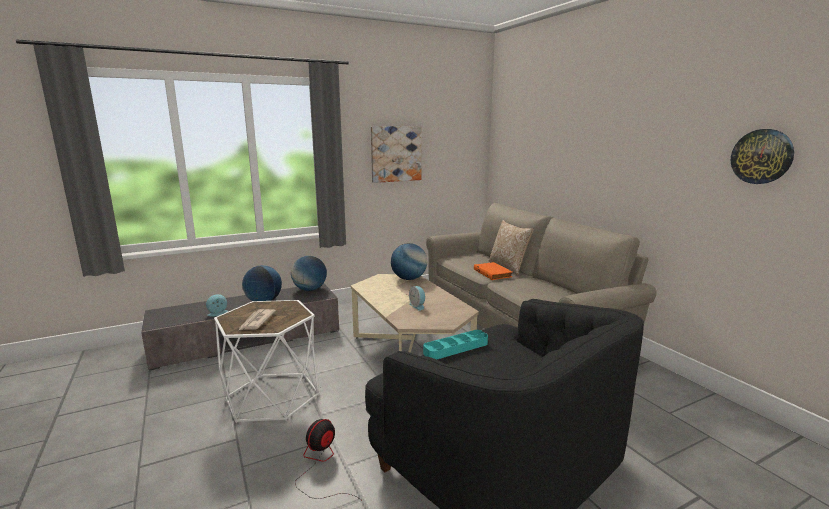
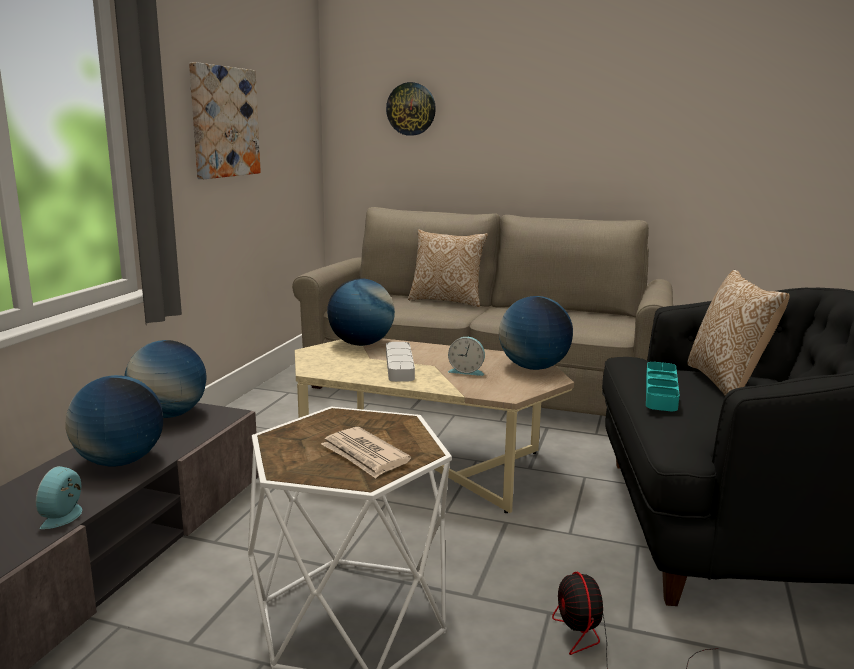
camera: 45 degrees left, 0 degrees up
orange book [474,262,512,280] -> none
wall clock [731,129,794,184] -> wall clock moved to [386,82,436,136]
none -> grey tray [386,342,415,382]
none -> globe [499,296,573,370]
none -> pillow [687,270,790,396]

